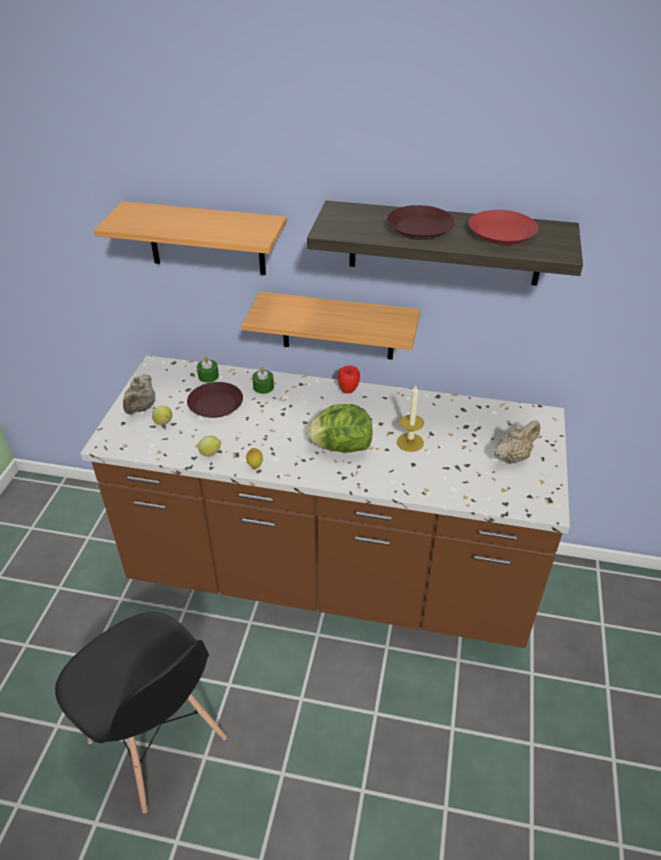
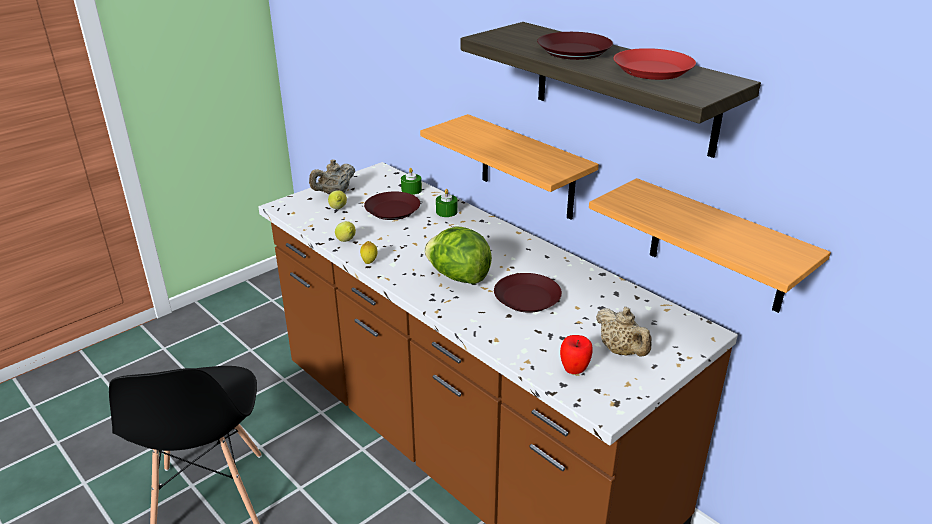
camera: 35 degrees right, 10 degrees down
shelf [94,201,287,275] -> shelf moved to [589,178,831,313]
apple [338,365,360,394] -> apple moved to [560,335,593,374]
candle [397,386,424,452] -> brown plate [494,273,562,313]
beige teapot [494,420,540,464] -> beige teapot turned 60 degrees clockwise [596,307,652,356]

